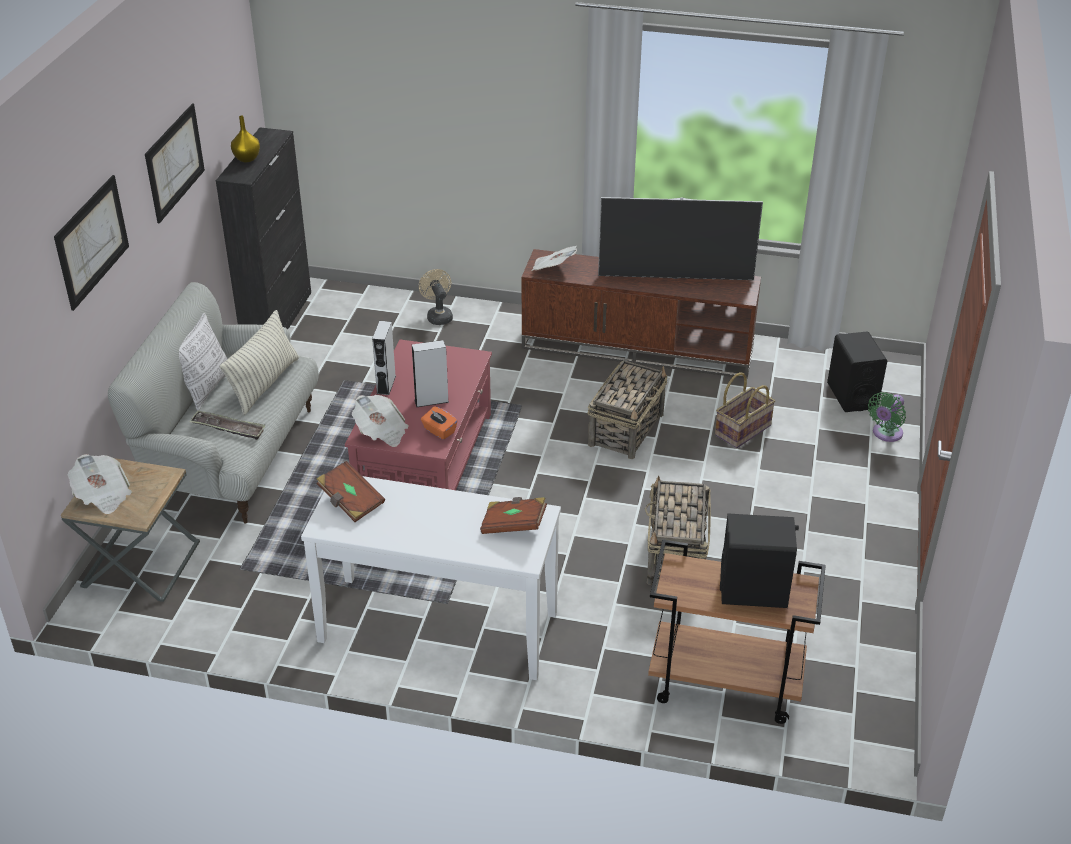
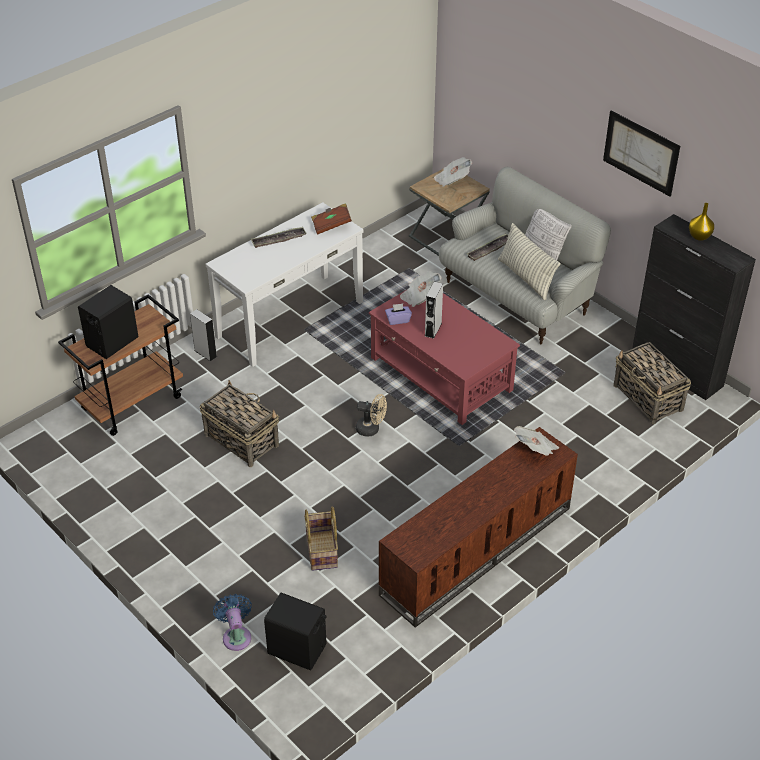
camera: 125 degrees right, 5 degrees up
picture [54,175,129,311] -> none
grey speaker [372,321,396,395] -> grey speaker moved to [190,309,217,361]
beige fan [419,269,453,325] -> beige fan moved to [356,394,387,436]
orange tissue box [421,407,457,440] -> purple tissue box [385,304,412,325]
brown book [480,497,547,534] -> none
basket [588,360,667,459] -> basket moved to [614,342,691,424]
television [598,197,763,280] -> none
green fan [868,392,906,442] -> blue fan [213,594,252,651]
none -> tray [251,227,307,248]

